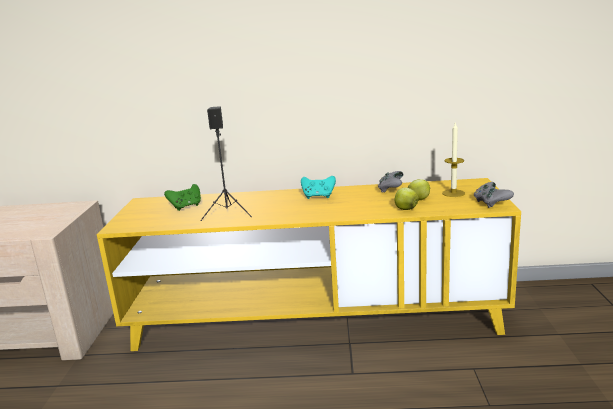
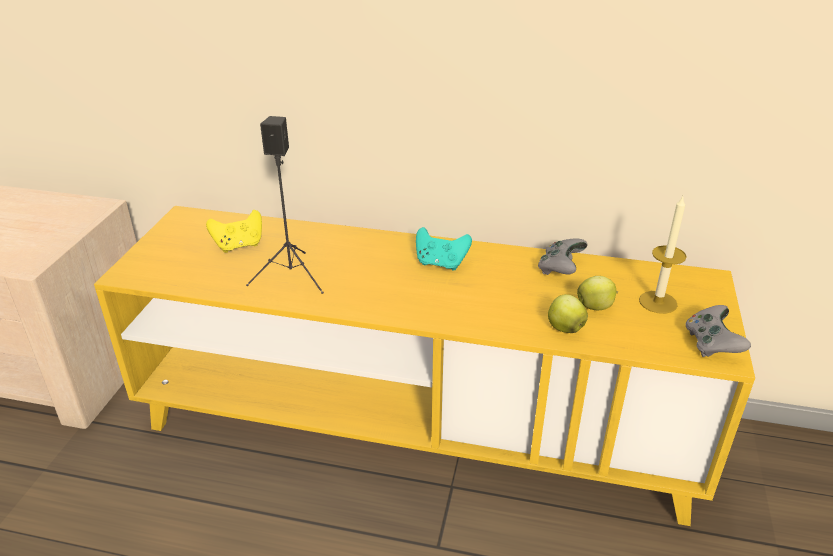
camera: 10 degrees right, 15 degrees up
green game controller [164,184,201,211] -> yellow game controller [206,210,262,253]

